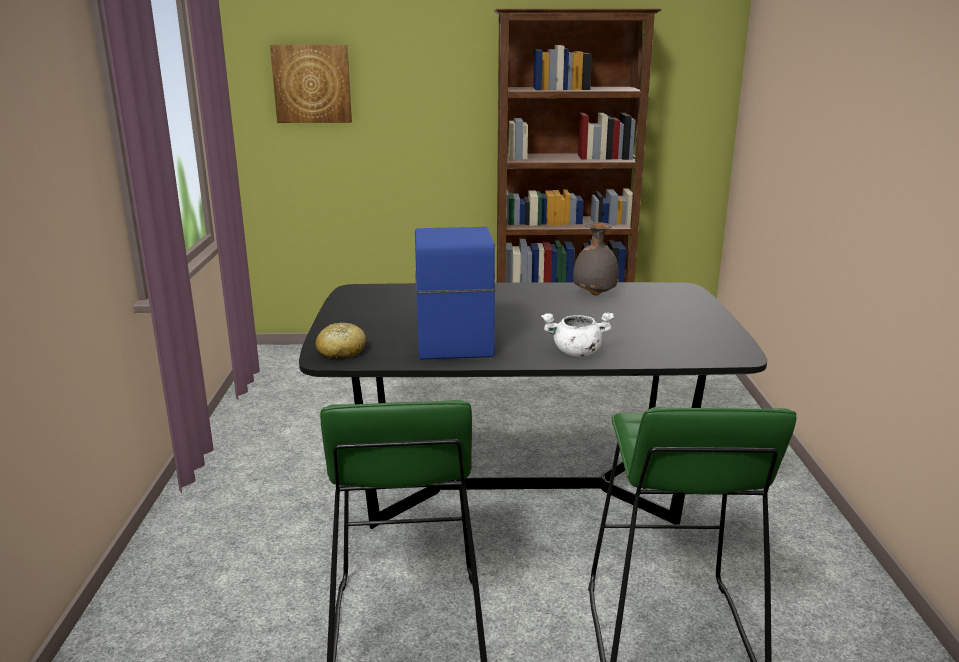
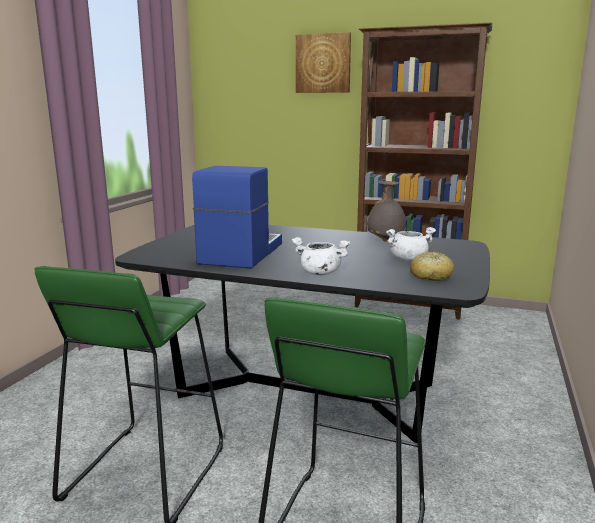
camera: 20 degrees right, 5 degrees down
picture [270,45,352,123] -> picture moved to [296,32,351,93]
bread [316,323,366,358] -> bread moved to [410,251,454,281]
none -> white cooking pot [386,227,436,261]

